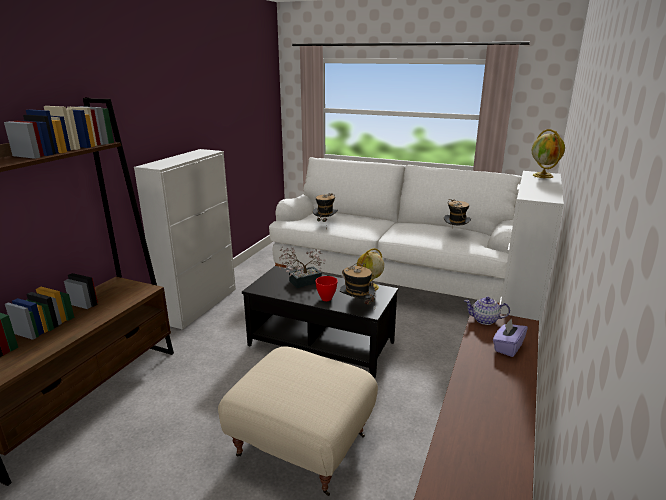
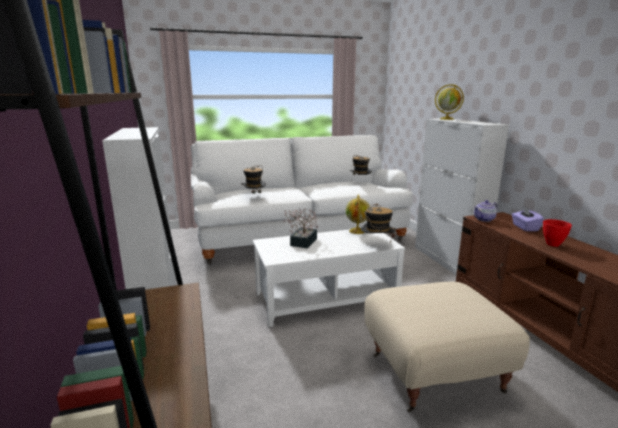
camera: 40 degrees left, 5 degrees down
black coffee table [242,266,398,378] -> white coffee table [253,229,405,327]
red bowl [315,276,338,301] -> red bowl moved to [543,219,572,247]

